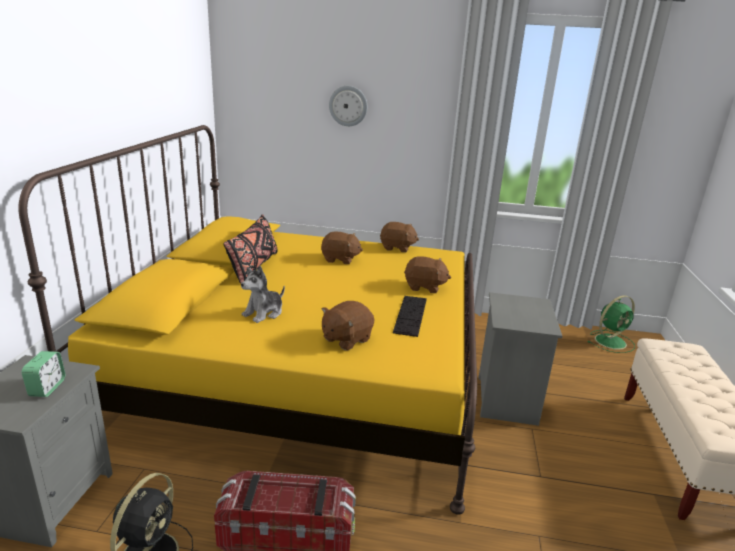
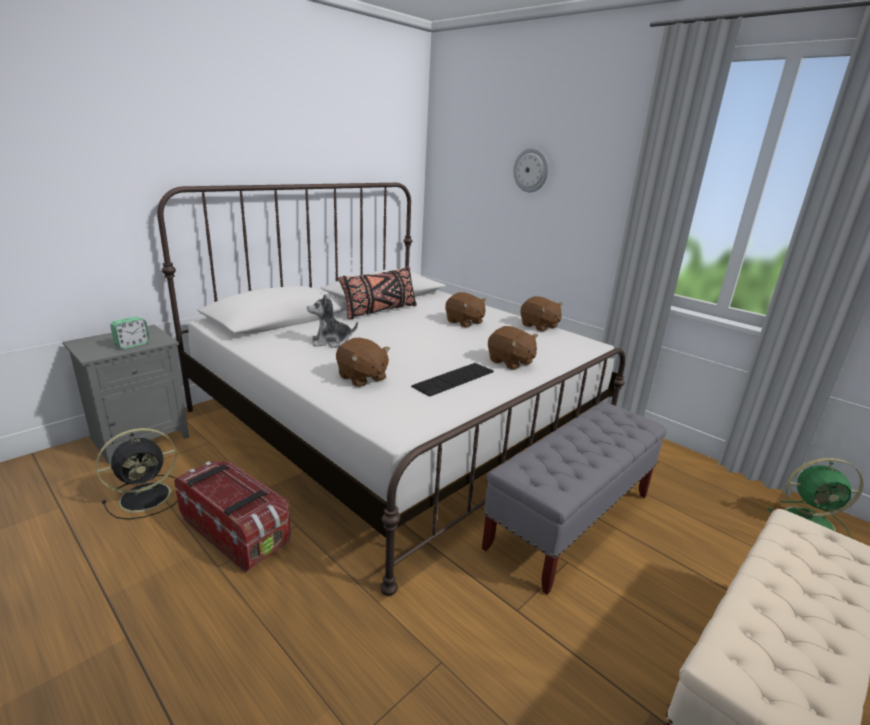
camera: 35 degrees right, 0 degrees up
yellow bed [18,125,477,515] -> white bed [157,183,625,596]
brown plush toy [322,301,374,350] -> brown plush toy turned 120 degrees counterclockwise [336,338,390,387]
grey nightstand [479,292,562,426] -> grey bench [482,402,667,595]

